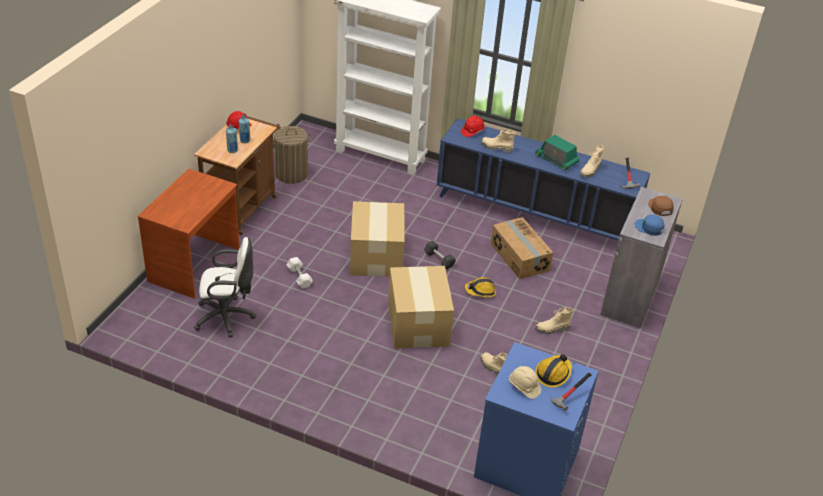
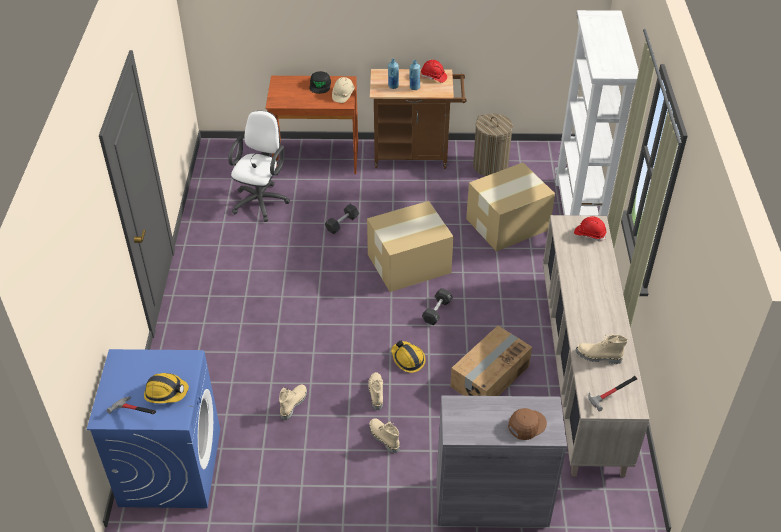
camera: 70 degrees right, 5 degrees up
white office chair [194,237,256,338] -> white office chair turned 135 degrees counterclockwise [228,111,290,222]
white dumbbell [287,257,313,289] -> black dumbbell [325,204,359,234]
cardboard box [388,266,454,349] -> cardboard box moved to [466,163,555,251]
blue cabinet [437,118,650,240] -> beige cabinet [543,215,649,477]
beige boot [481,129,516,153] -> beige boot moved to [368,372,383,410]
beige hard hat [509,366,541,399] -> beige hard hat moved to [332,77,355,103]
radio [535,135,579,171] -> none
blue cap [634,215,665,236] -> none
none -> black cap [309,71,331,94]

